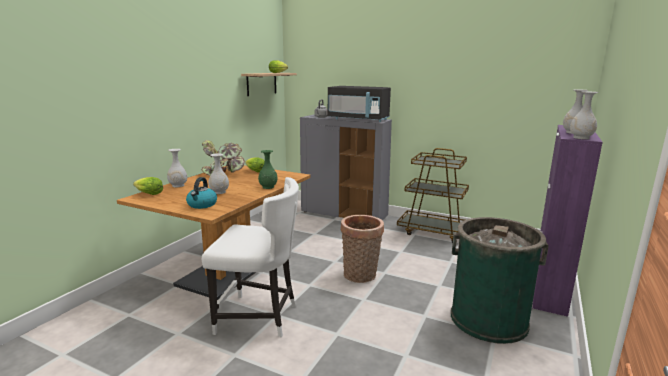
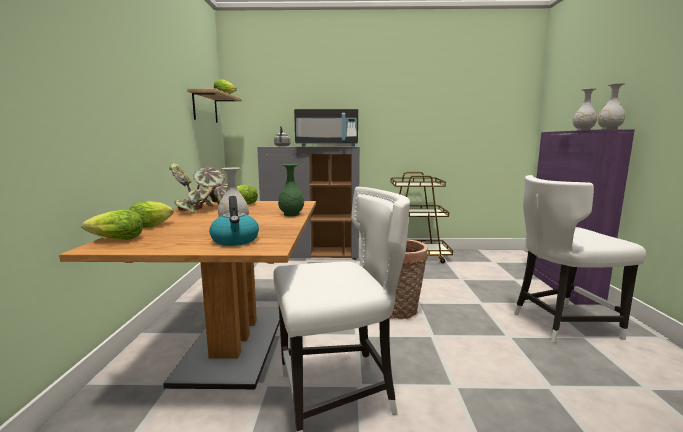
camera: 25 degrees left, 5 degrees down
white vase [167,149,187,187] -> lettuce [129,201,173,228]
green trash can [451,217,549,344] -> white chair [514,175,646,343]

